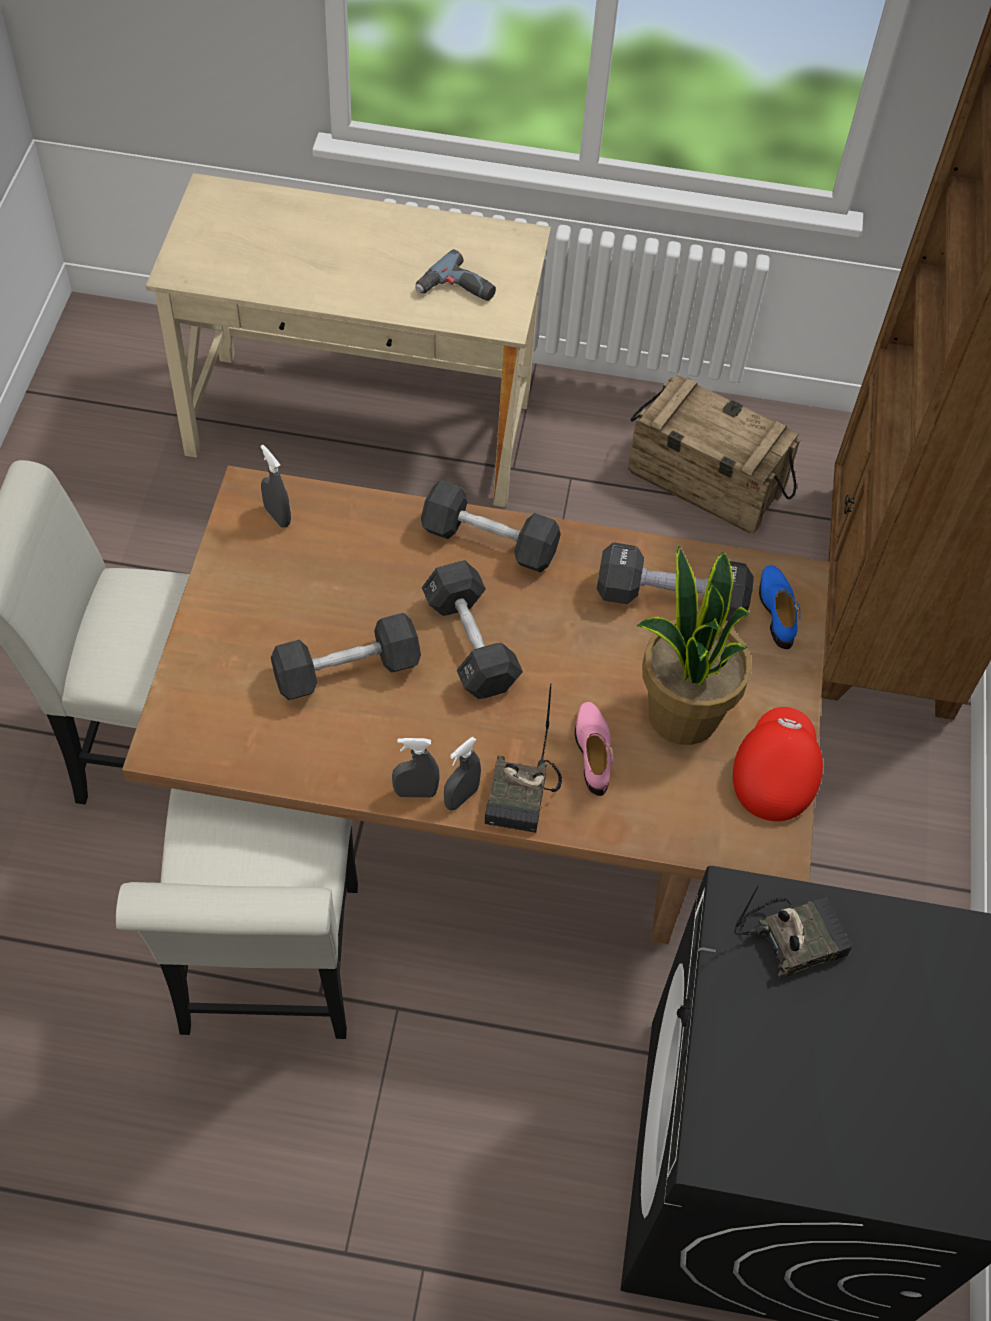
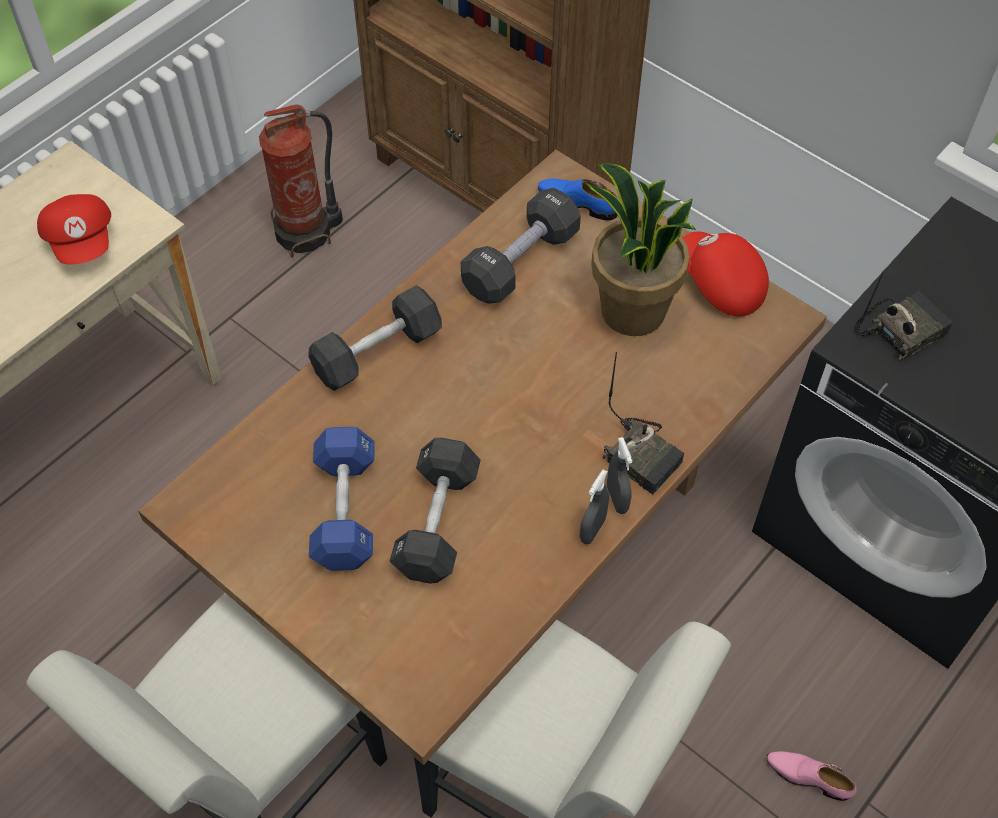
camera: 55 degrees left, 0 degrees up
grey spray bottle [260,445,291,528] -> none
power drill [416,249,496,301] -> red cap [37,194,111,265]
black dumbbell [422,560,523,699] -> none
pink shoe [575,702,614,796] -> pink shoe moved to [767,751,857,801]
crate [627,374,800,534] -> fire extinguisher [259,104,343,258]
radio [734,885,852,978] -> radio turned 45 degrees clockwise [855,271,953,362]
none -> blue dumbbell [309,427,375,571]

